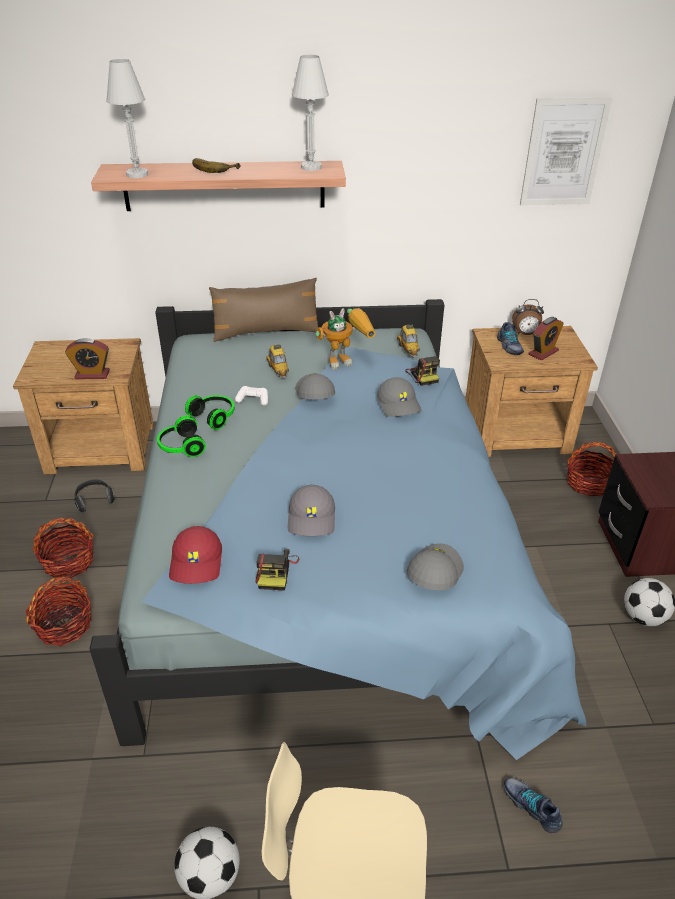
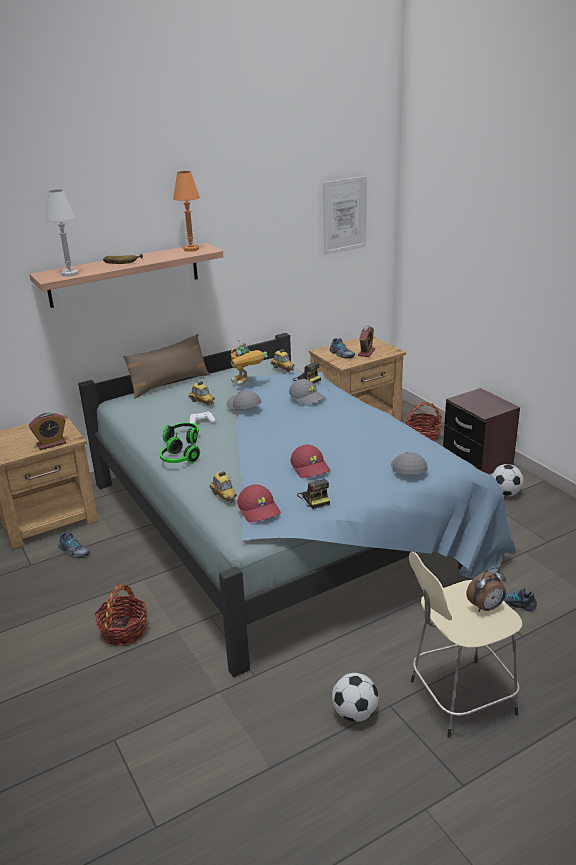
camera: 25 degrees left, 10 degrees down
basket [32,517,94,578] -> none
headphones [74,480,115,513] -> shoe [59,532,90,558]
grey cap [288,485,335,536] -> red cap [290,445,331,478]
white table lamp [292,55,329,171] -> orange table lamp [173,171,200,252]
toy robot [315,308,376,370] -> toy robot turned 105 degrees clockwise [231,339,268,386]
alarm clock [512,299,544,335] -> alarm clock moved to [466,567,506,612]
none -> toy car [210,471,237,503]

